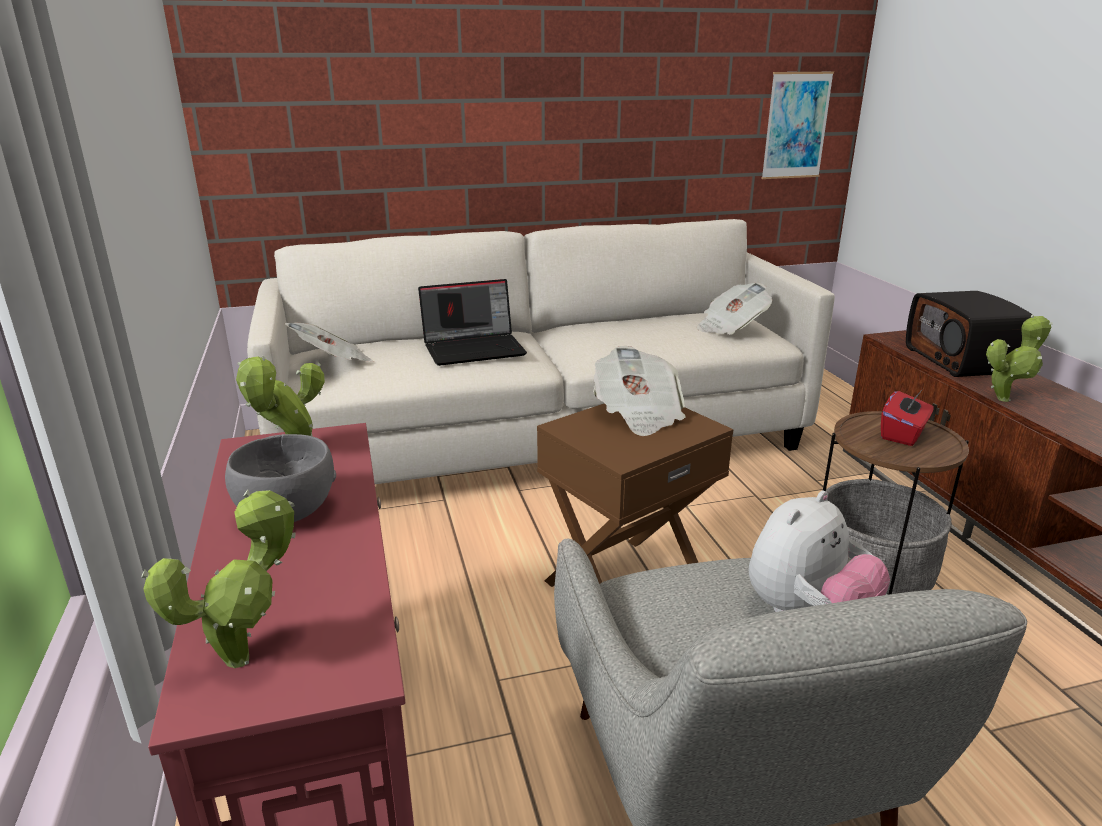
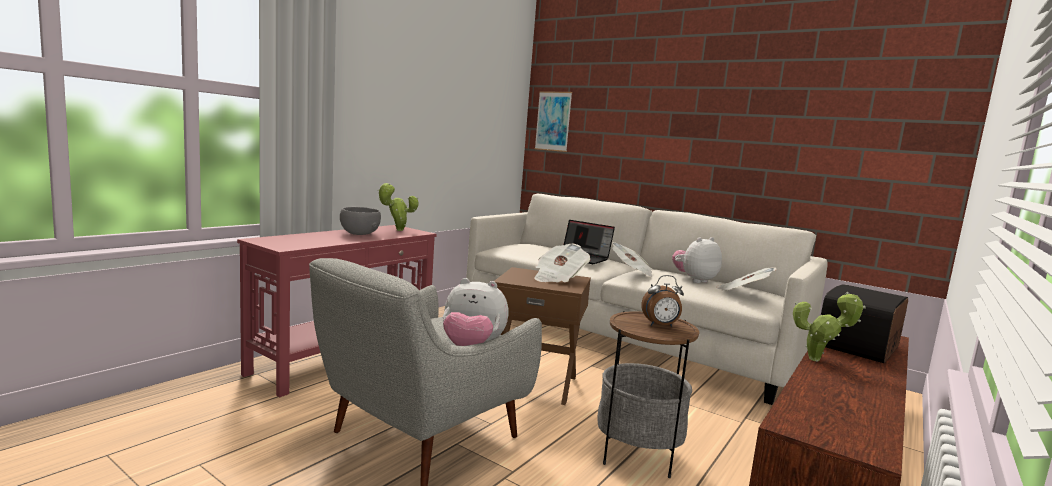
camera: 50 degrees right, 15 degrees down
potted plant [141,490,296,668] -> none
newspaper [284,323,374,362] -> newspaper moved to [612,242,653,277]
picture [761,72,834,179] -> picture moved to [535,91,572,152]
red tissue box [881,389,934,446] -> alarm clock [641,275,684,327]
none -> plush toy [672,237,722,283]

